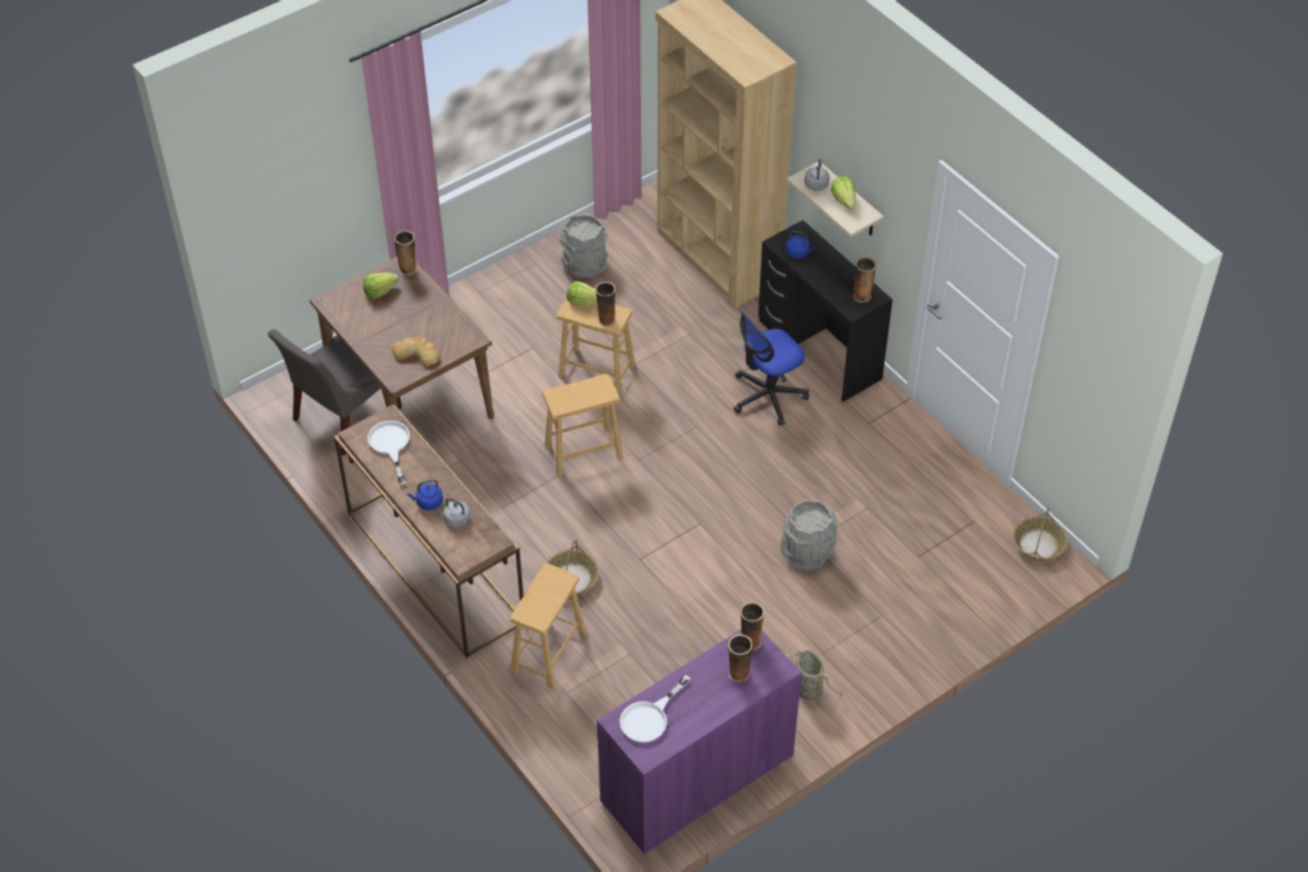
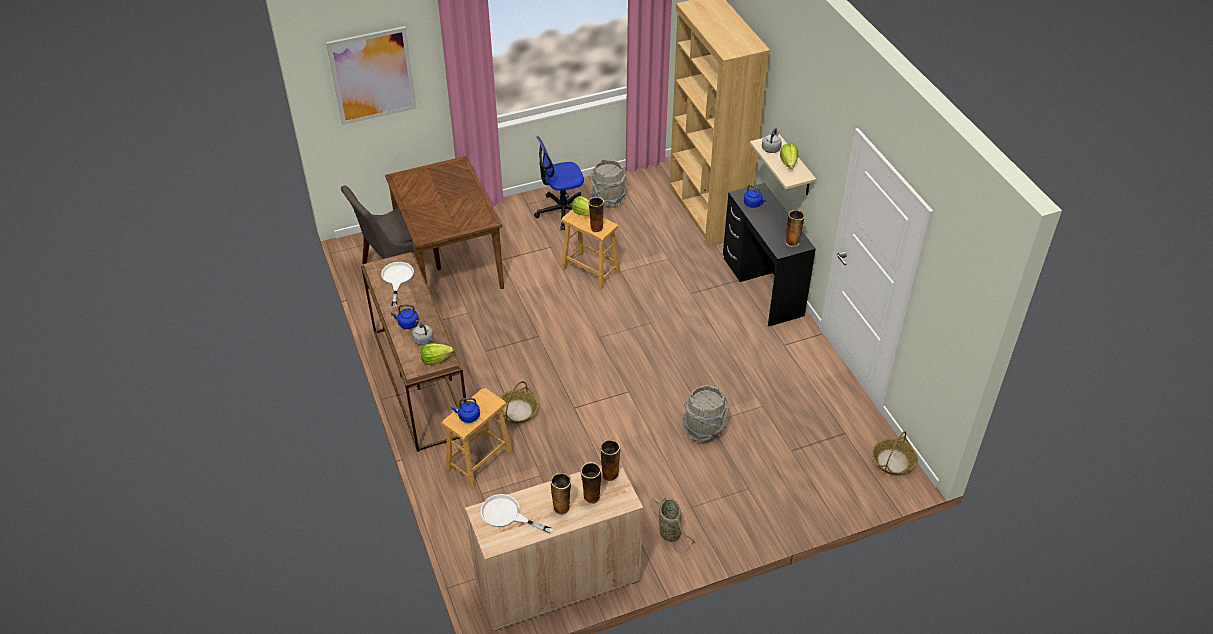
camera: 15 degrees right, 5 degrees down
lettuce [363,273,399,299] -> lettuce moved to [421,343,454,365]
bread [392,337,440,366] -> none
vase [394,231,416,276] -> vase moved to [551,473,571,515]
brown stool [542,374,623,477] -> none
purple cabinet [597,630,802,854] -> beige cabinet [465,461,643,631]
white frying pan [620,675,691,743] -> white frying pan turned 60 degrees clockwise [480,494,553,534]
office chair [734,310,809,426] -> office chair moved to [534,136,584,230]
none -> picture [326,26,417,125]
none -> blue kettle [451,398,480,423]

